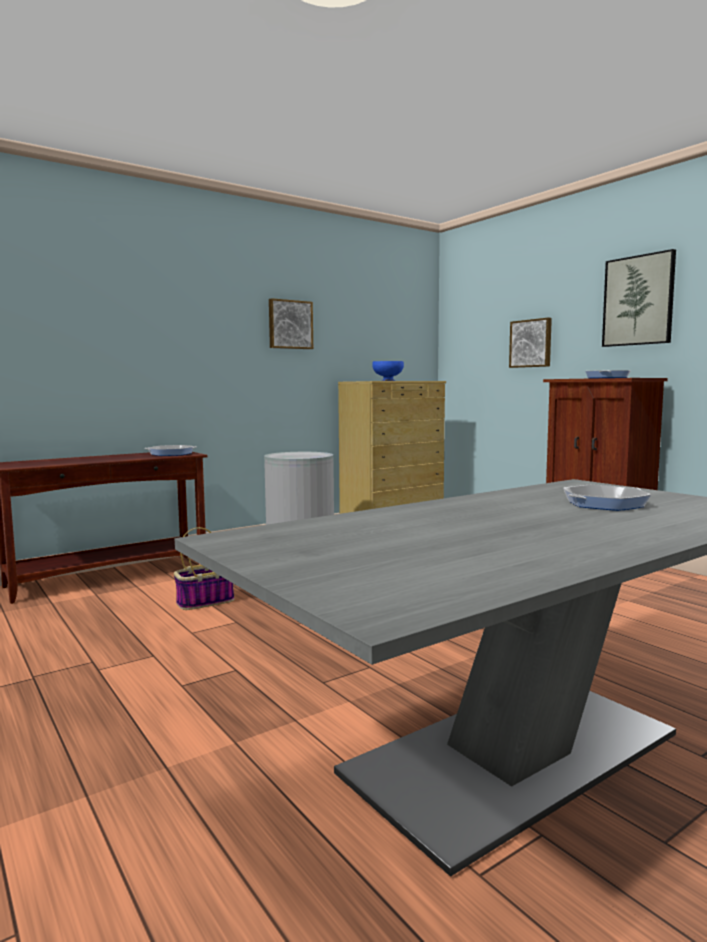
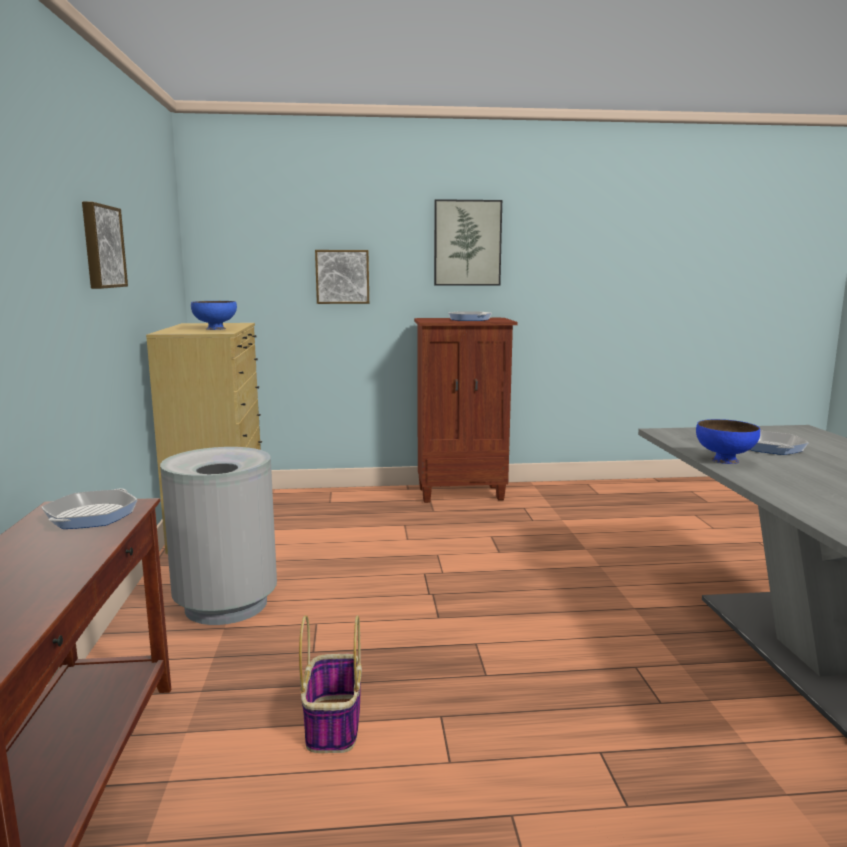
camera: 60 degrees left, 5 degrees up
none -> blue bowl [696,419,760,464]

